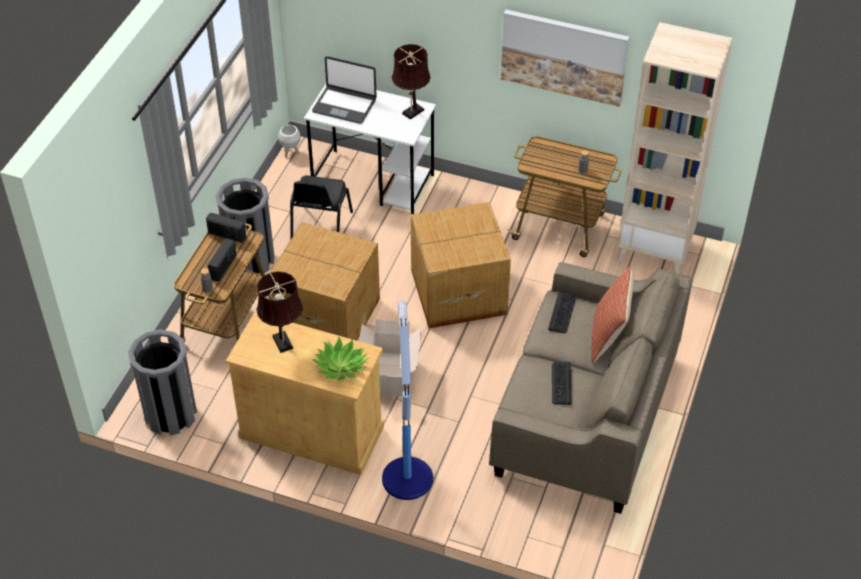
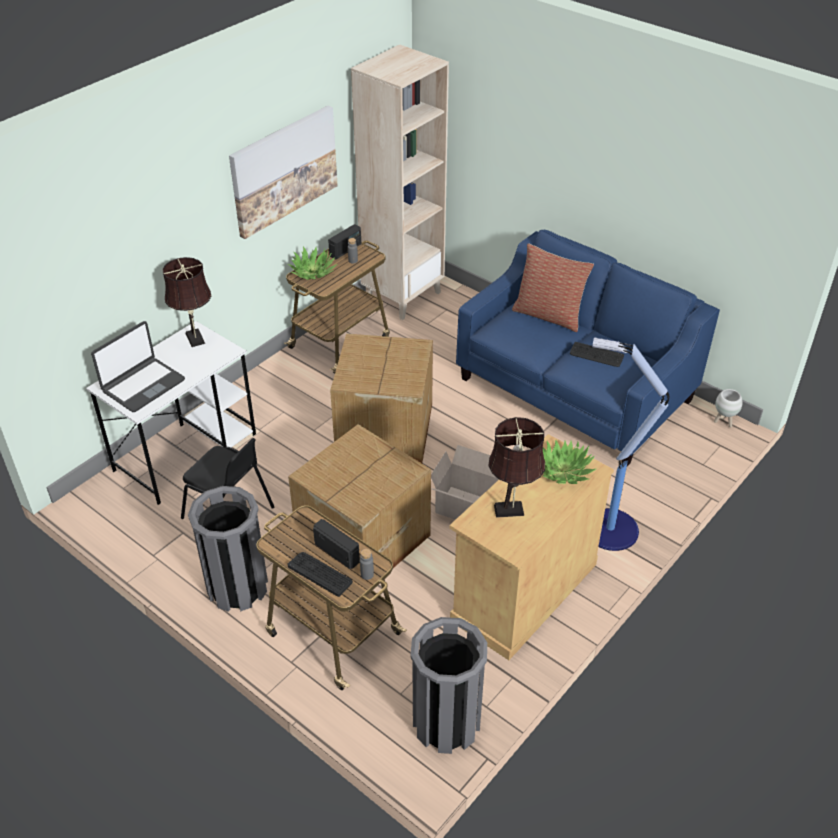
camera: 70 degrees left, 5 degrees down
radio [206,213,246,243] -> radio moved to [328,224,361,260]
white planter [278,125,301,158] -> white planter moved to [714,389,742,427]
beige sofa [489,262,693,514] -> blue sofa [456,230,720,466]
keyboard [548,292,576,333] -> keyboard moved to [287,552,353,597]
none -> potted plant [288,247,337,280]

